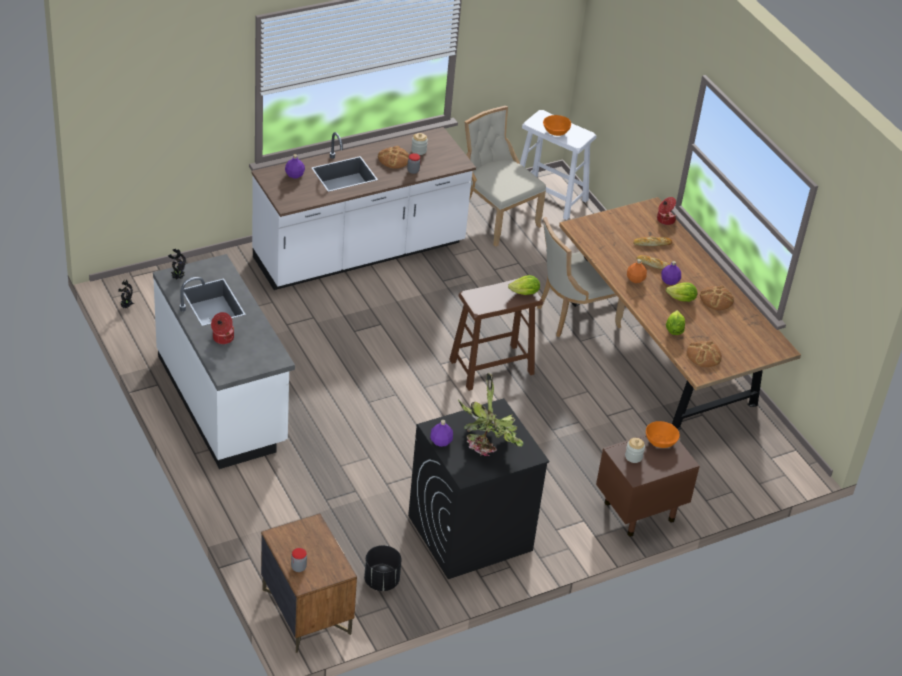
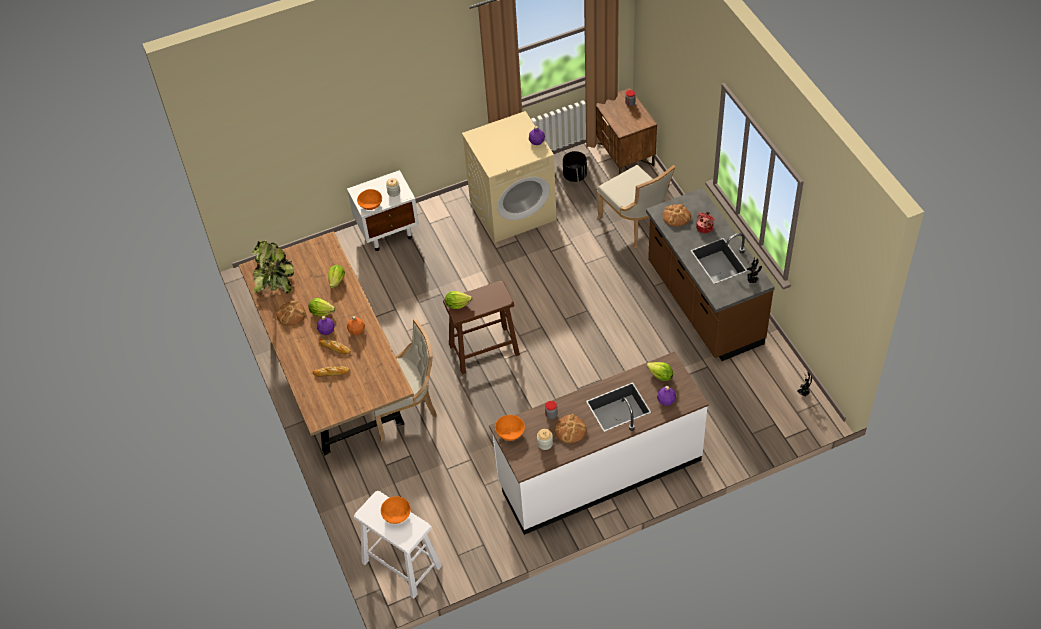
camera: 170 degrees left, 10 degrees up
white counter [153,254,295,469] -> brown counter [646,188,775,361]
black washing machine [408,398,549,579] -> beige washing machine [462,111,557,243]
potted plant [458,373,524,456] -> potted plant moved to [252,240,294,294]
beige chair [465,106,546,247] -> beige chair moved to [597,165,675,248]
brown nightstand [596,434,700,536] -> white nightstand [347,170,419,251]
cooking pot [657,197,676,225] -> none
bread [687,340,722,367] -> bread moved to [663,204,691,226]
none -> orange bowl [495,415,525,441]
none -> lettuce [646,362,673,381]

